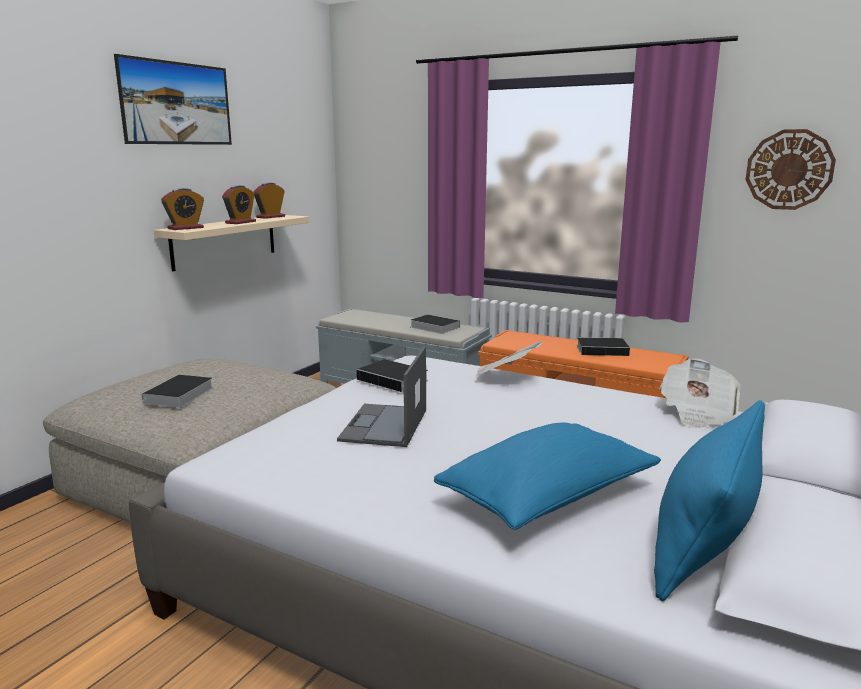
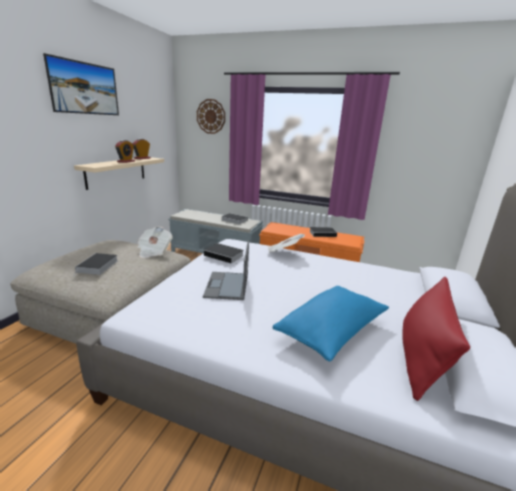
camera: 10 degrees left, 5 degrees up
alarm clock [161,188,204,230] -> none
blue pillow [654,400,765,601] -> red pillow [402,277,470,401]
newspaper [659,358,741,428] -> newspaper moved to [137,226,173,258]
wall clock [746,129,836,210] -> wall clock moved to [197,99,225,134]

